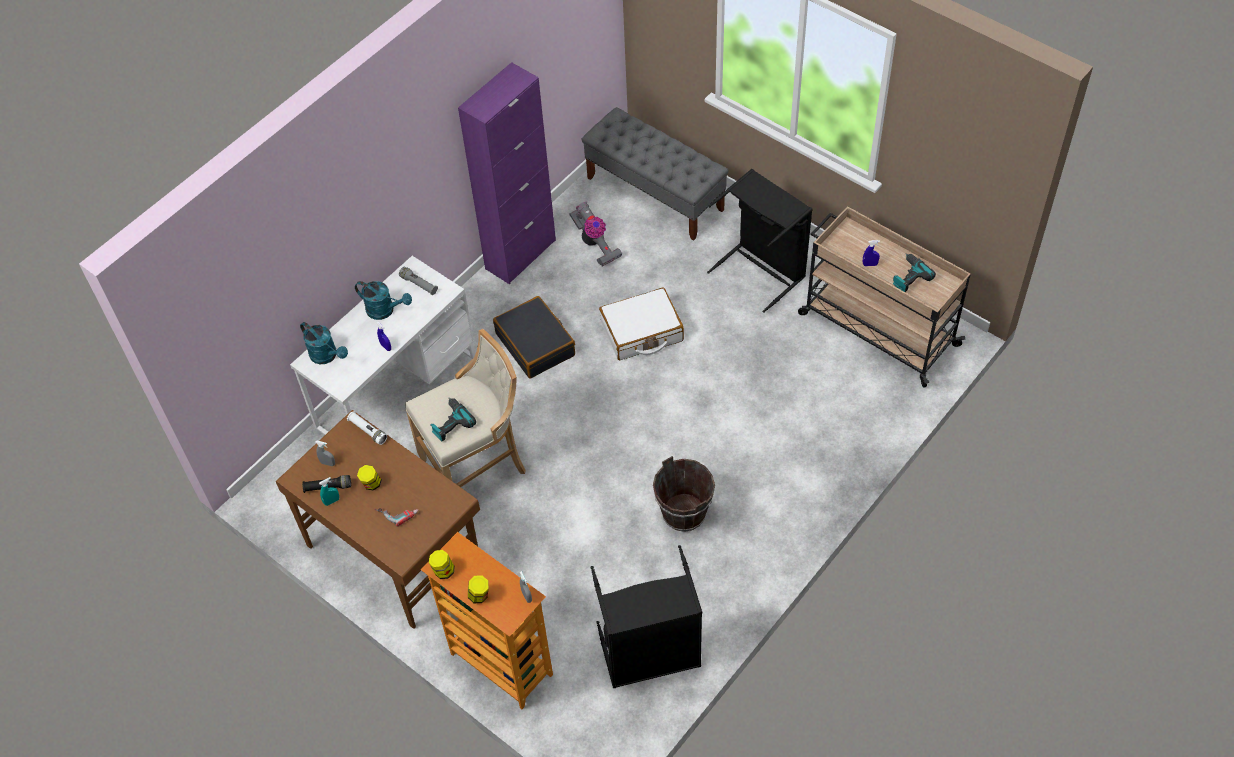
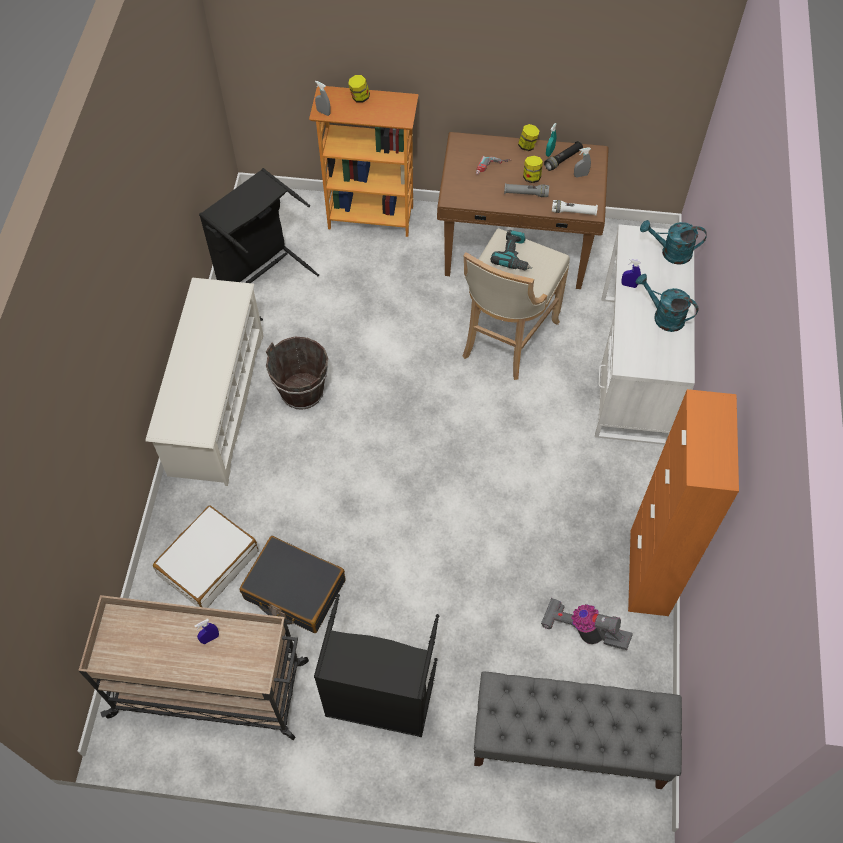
camera: 145 degrees right, 5 degrees up
turquoise watering can [355,281,412,320] -> turquoise watering can turned 45 degrees clockwise [636,274,698,332]
grey flashlight [399,267,438,295] -> grey flashlight moved to [504,183,549,197]
jar [429,550,455,579] -> jar moved to [518,124,540,151]
purple cabinet [458,62,556,284] -> orange cabinet [628,389,739,616]
black suitcase [493,296,575,378] -> black suitcase moved to [240,536,345,633]
white suitcase [599,288,684,360] -> white suitcase moved to [153,506,258,608]
power drill [893,254,936,292] -> none
none -> white shoe rack [146,277,264,486]

